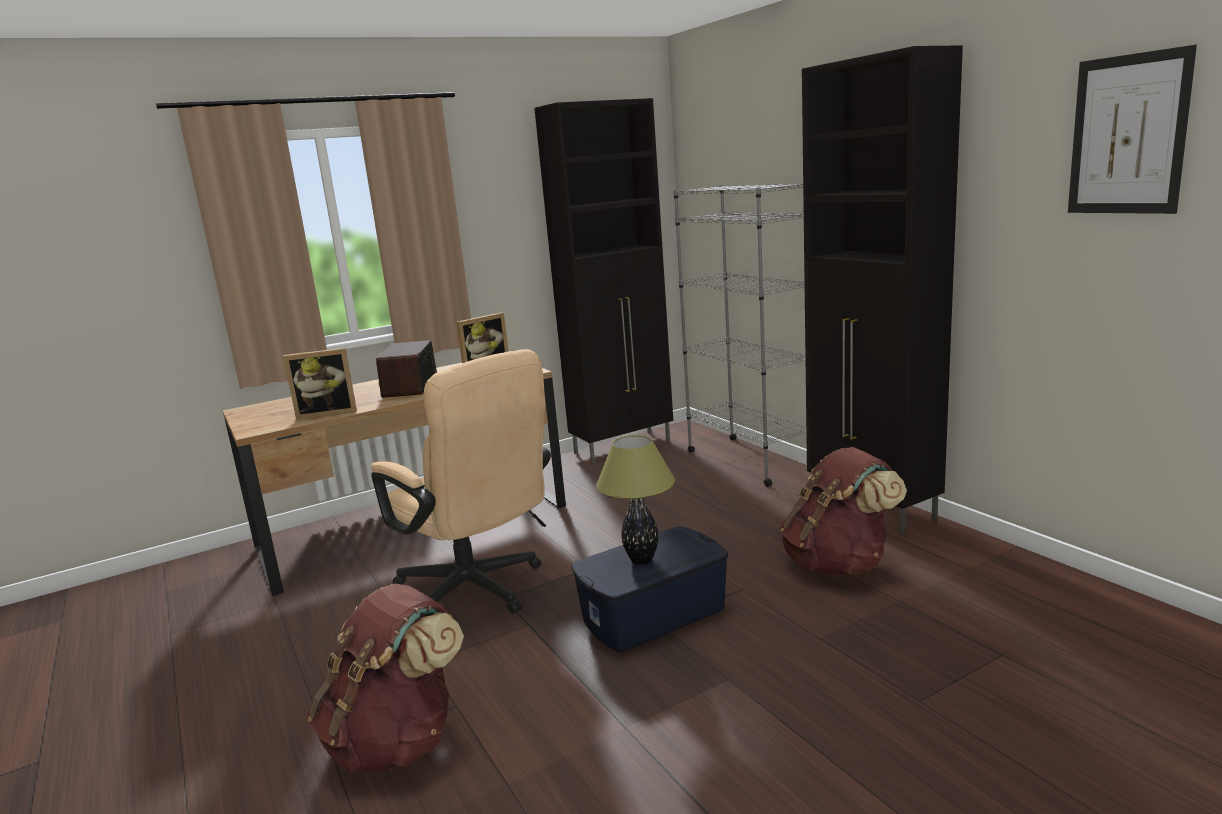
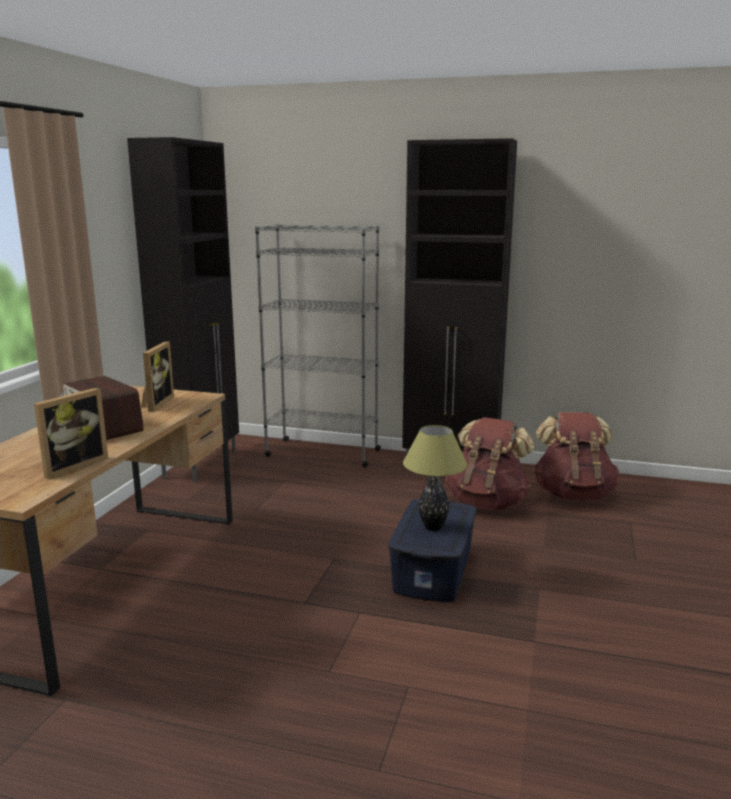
camera: 45 degrees left, 0 degrees up
brown backpack [307,584,464,773] -> brown backpack moved to [533,412,619,500]
beige office chair [371,349,551,614] -> none
picture [1068,45,1197,214] -> none

